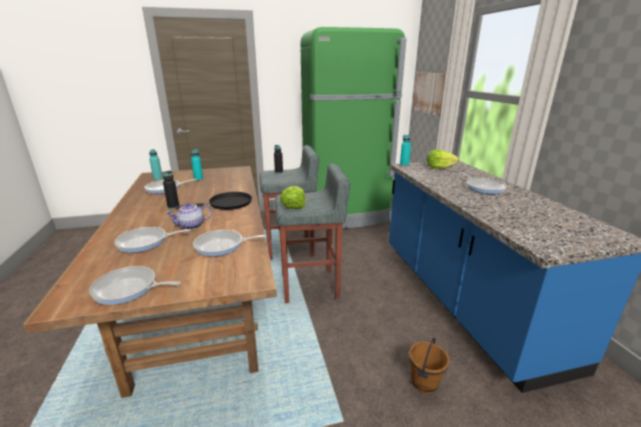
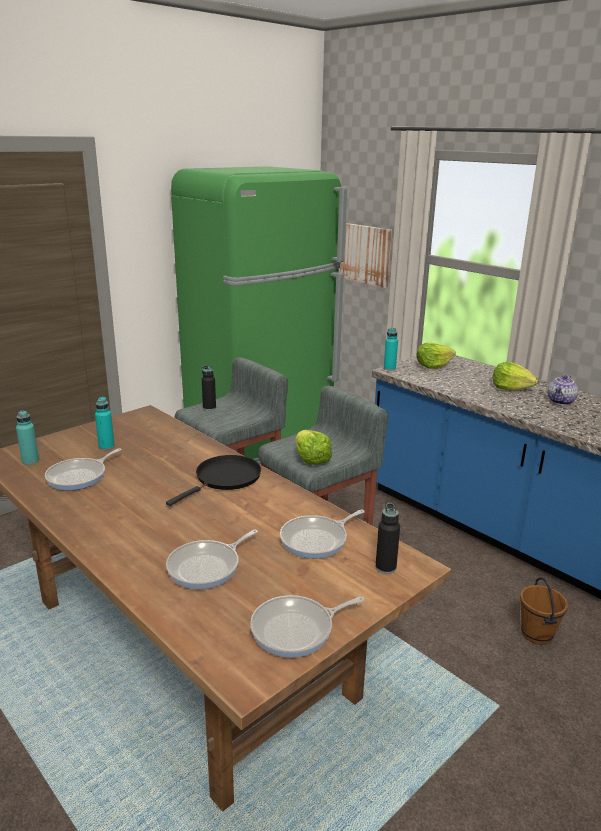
camera: 30 degrees left, 0 degrees up
black bottle [163,171,179,209] -> black bottle moved to [375,503,400,574]
teapot [166,203,212,230] -> teapot moved to [547,375,578,405]
frying pan [460,172,507,194] -> lettuce [492,361,538,390]

